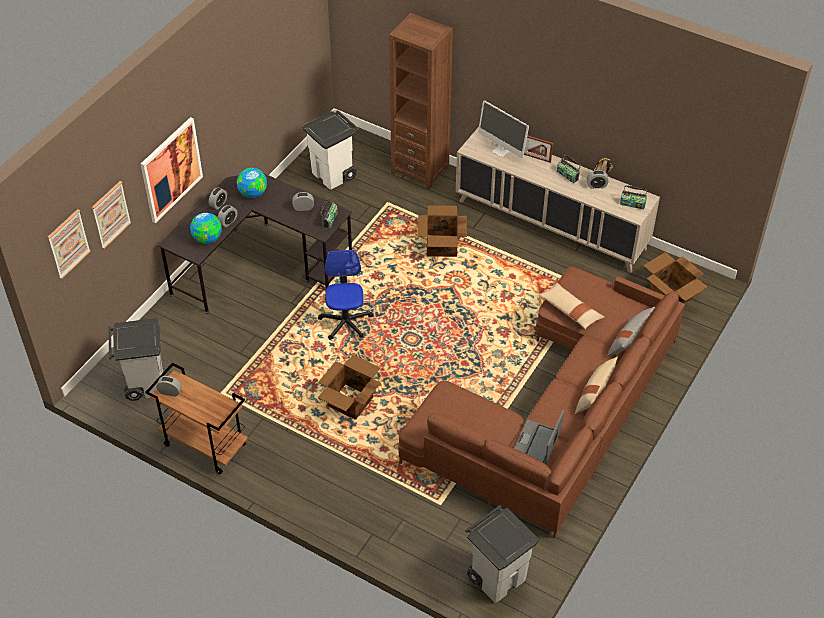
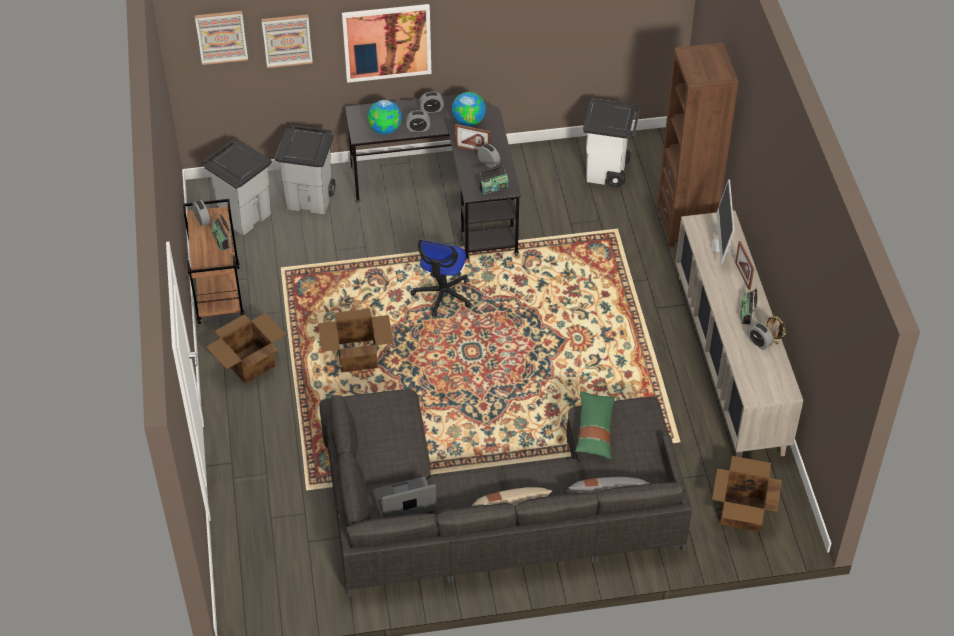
camera: 50 degrees right, 0 degrees up
office chair [318,250,373,340] -> office chair turned 150 degrees clockwise [410,239,472,317]
brown sofa [399,267,685,538] -> grey sofa [319,389,692,597]
cardboard box [418,205,467,257] -> cardboard box moved to [206,313,286,384]
grey trash can [465,505,539,603] -> grey trash can moved to [274,125,335,214]
beige pillow [539,283,604,329] -> green pillow [575,391,615,459]
radio [620,186,647,209] -> radio moved to [212,214,230,251]
none -> picture frame [455,124,490,151]

